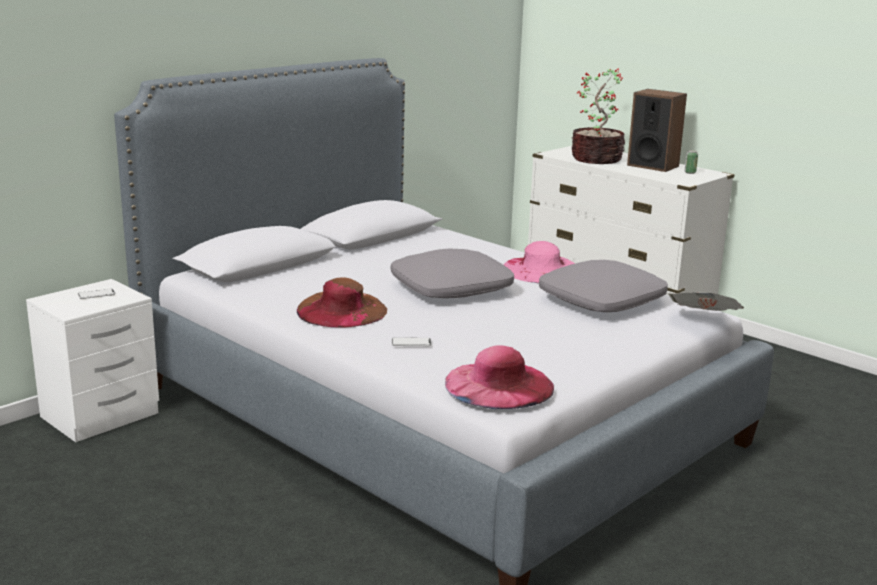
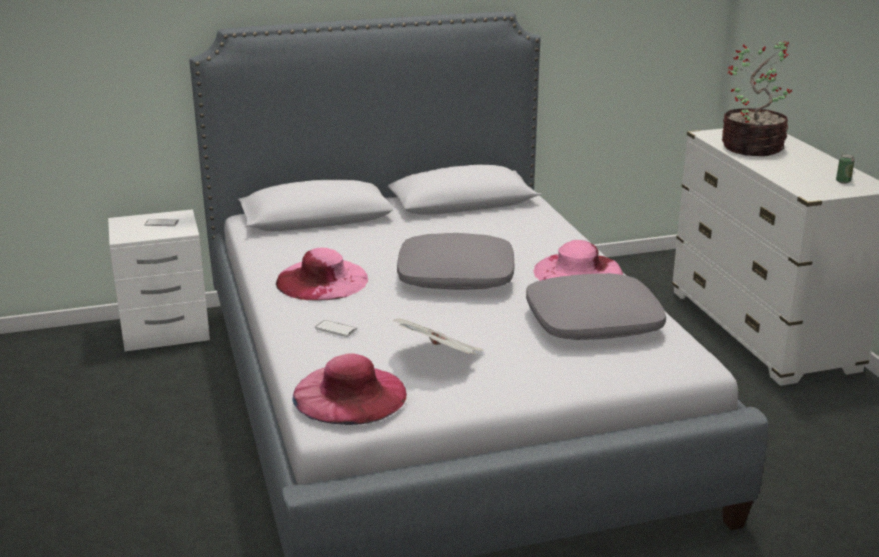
camera: 30 degrees right, 5 degrees up
brown hat [297,277,387,328] -> pink hat [276,248,368,301]
speaker [627,89,687,172] -> none
newspaper [668,292,744,311] -> newspaper moved to [393,319,483,354]

